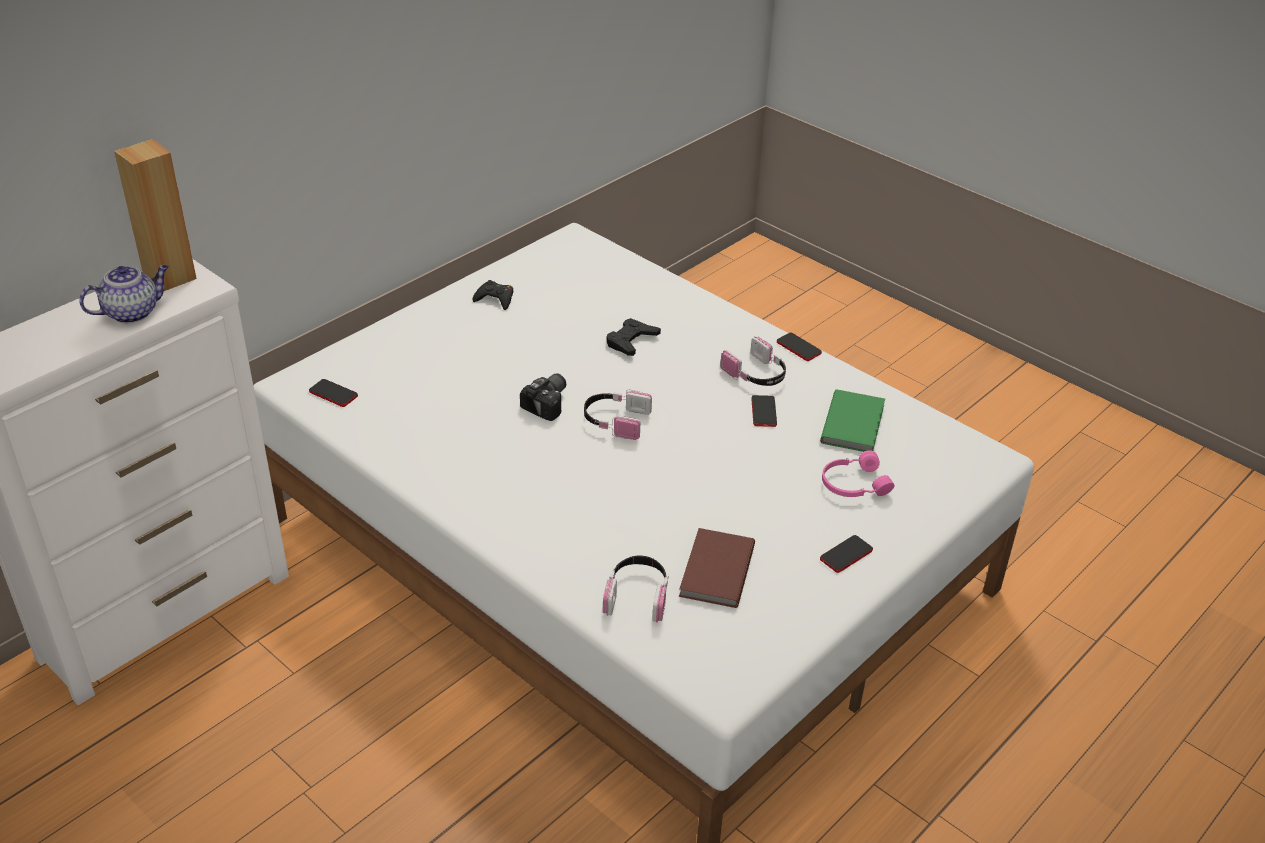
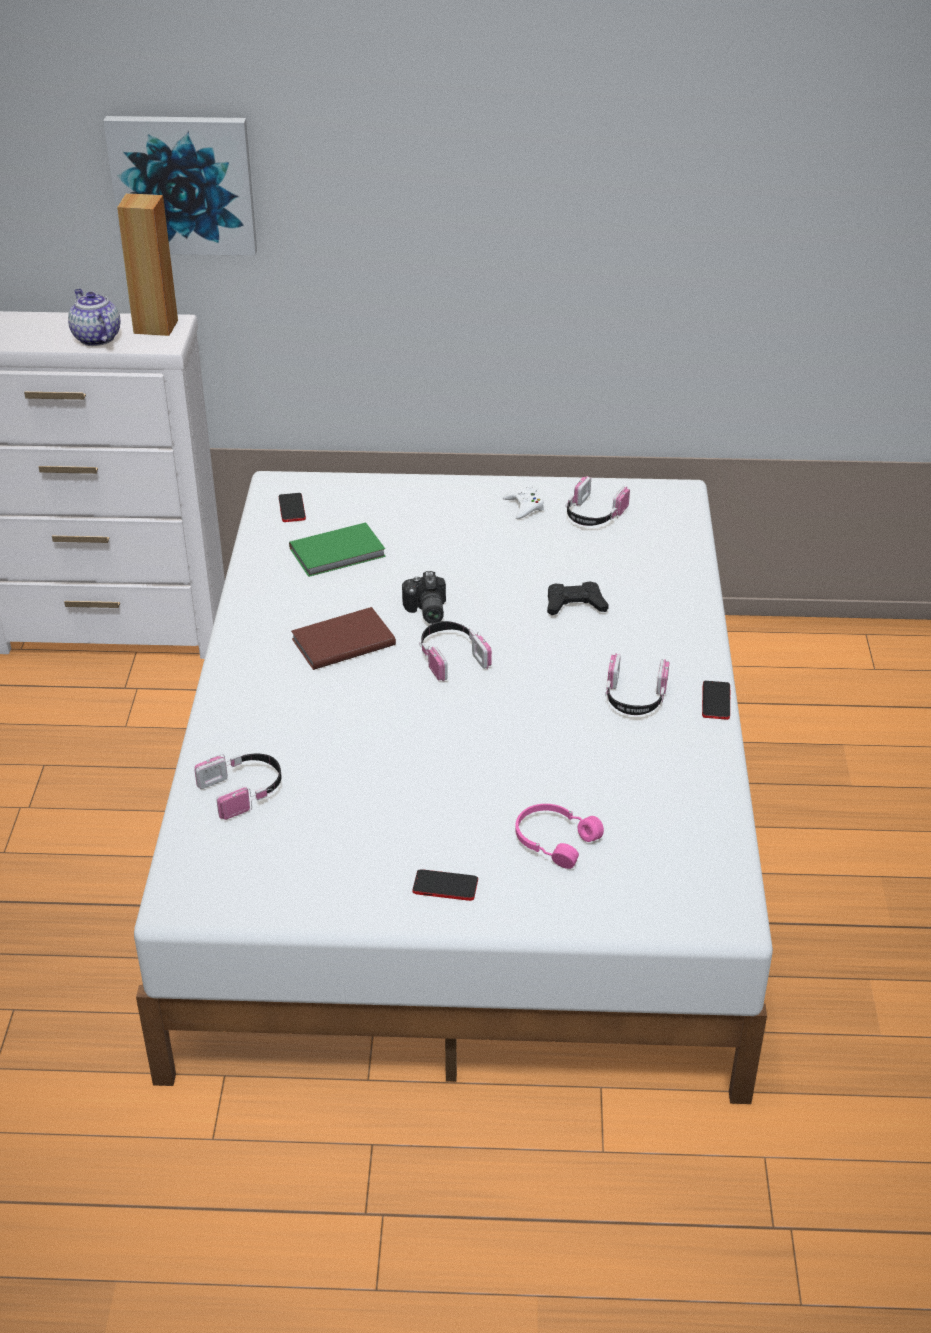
camera: 50 degrees right, 0 degrees up
teapot [79,265,169,323] -> teapot turned 135 degrees counterclockwise [68,289,121,346]
black game controller [472,280,513,310] -> white game controller [503,485,544,519]
camera [520,373,566,421] -> camera turned 90 degrees clockwise [402,571,446,624]
brown book [679,528,755,608] -> brown book moved to [291,607,396,670]
phone [752,395,777,427] -> none
green book [820,390,885,452] -> green book moved to [289,522,386,577]
none -> picture [103,116,257,256]
none -> headphones [566,476,630,526]

